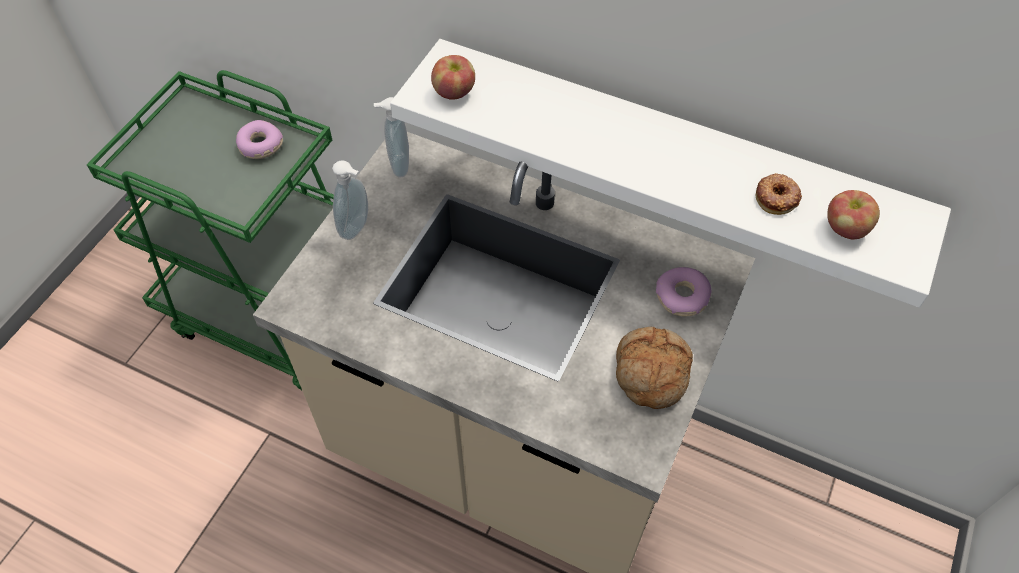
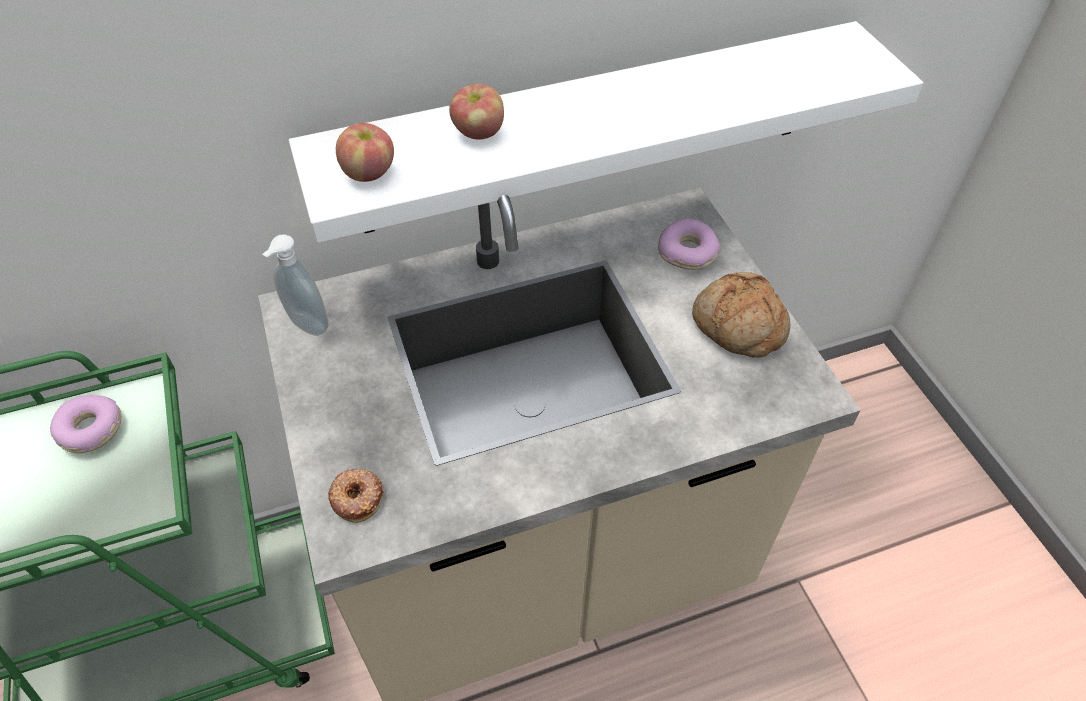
camera: 45 degrees left, 5 degrees down
soap dispenser [332,160,368,240] -> none
donut [756,173,802,215] -> donut moved to [328,468,384,523]
apple [827,190,880,240] -> apple moved to [449,84,504,139]

